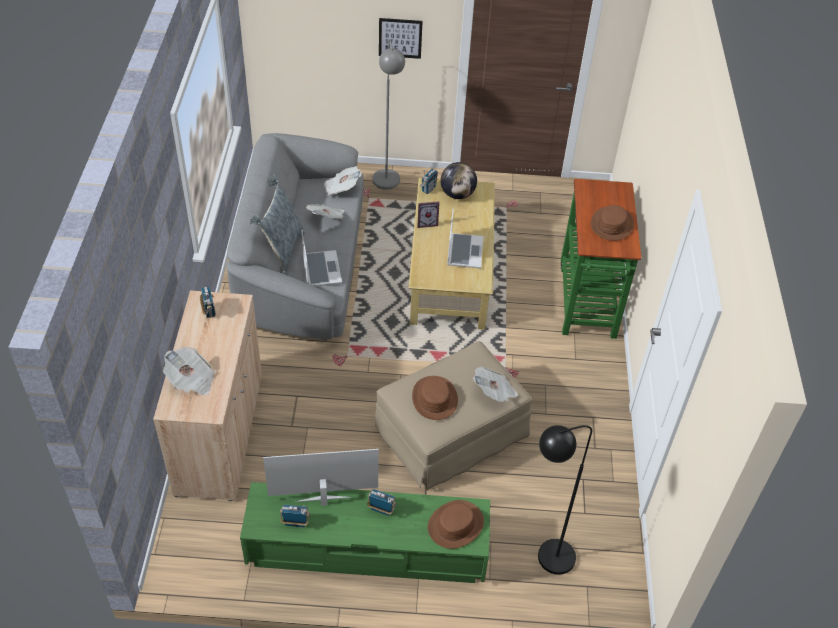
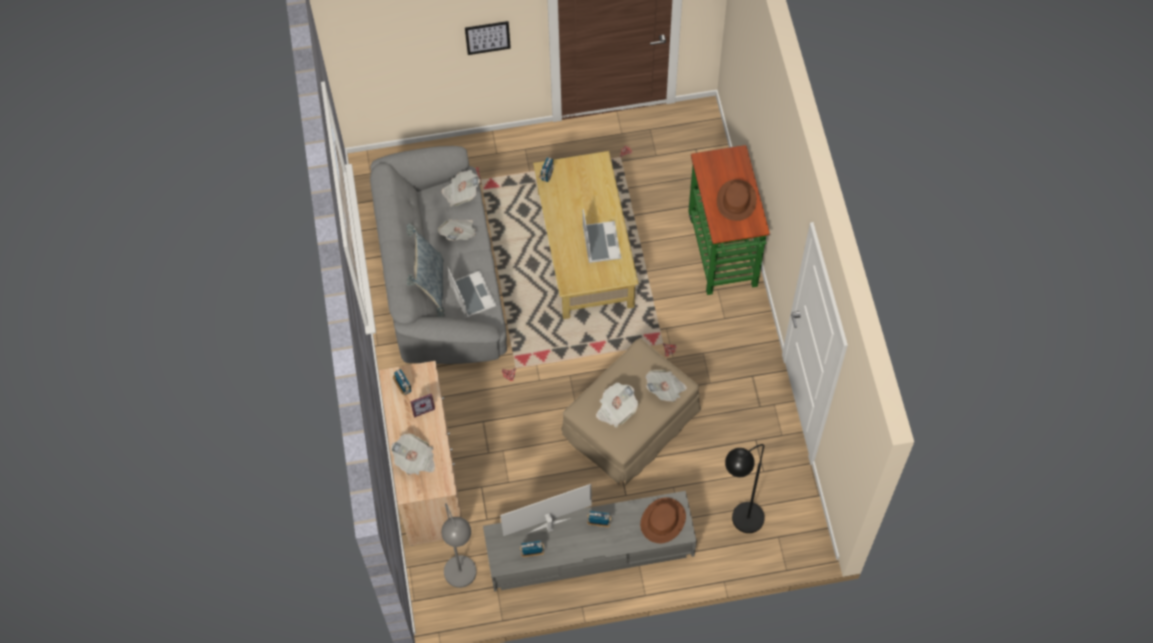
camera: 10 degrees left, 15 degrees up
green tv stand [240,482,490,583] -> grey tv stand [483,491,697,592]
grey floor lamp [372,39,405,190] -> grey floor lamp moved to [441,503,477,588]
brown hat [412,376,458,420] -> newspaper [596,383,638,428]
picture frame [417,201,440,228] -> picture frame moved to [410,393,435,418]
globe [440,162,477,199] -> none

